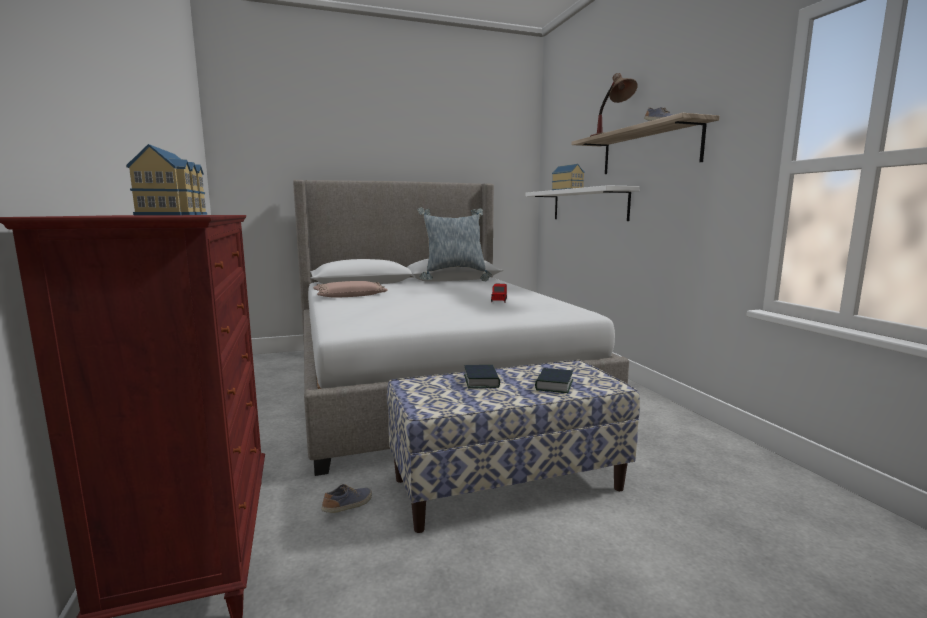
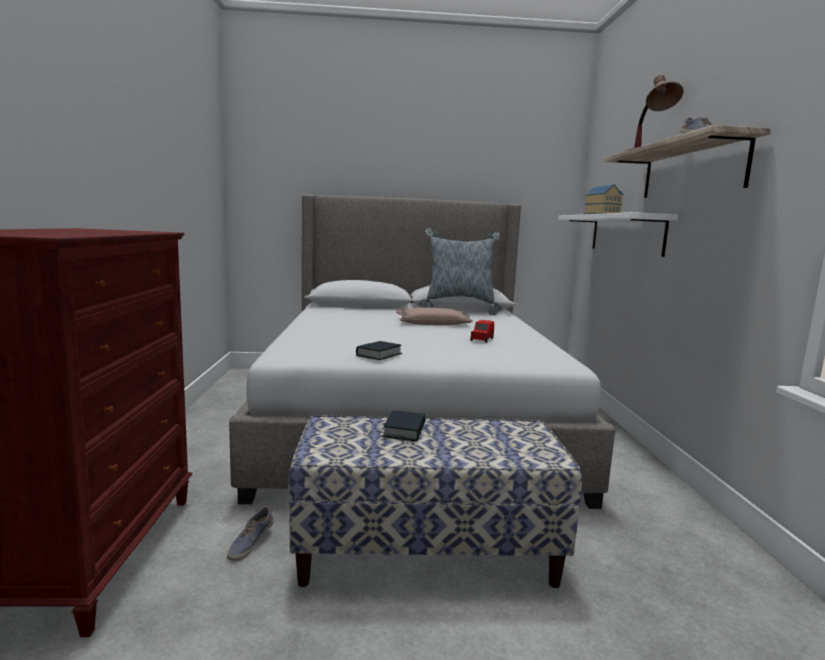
camera: 15 degrees right, 0 degrees up
toy house [126,144,207,215] -> none
beige pillow [313,281,388,298] -> beige pillow moved to [396,308,473,325]
shoe [321,484,372,513] -> shoe turned 150 degrees clockwise [227,506,274,561]
book [535,368,573,393] -> book moved to [356,341,402,360]

